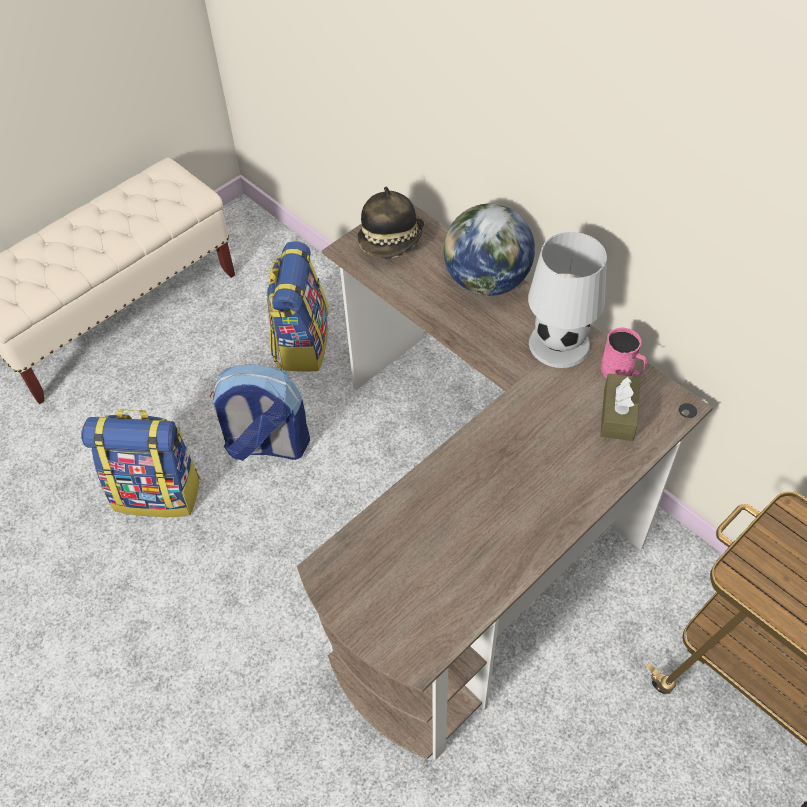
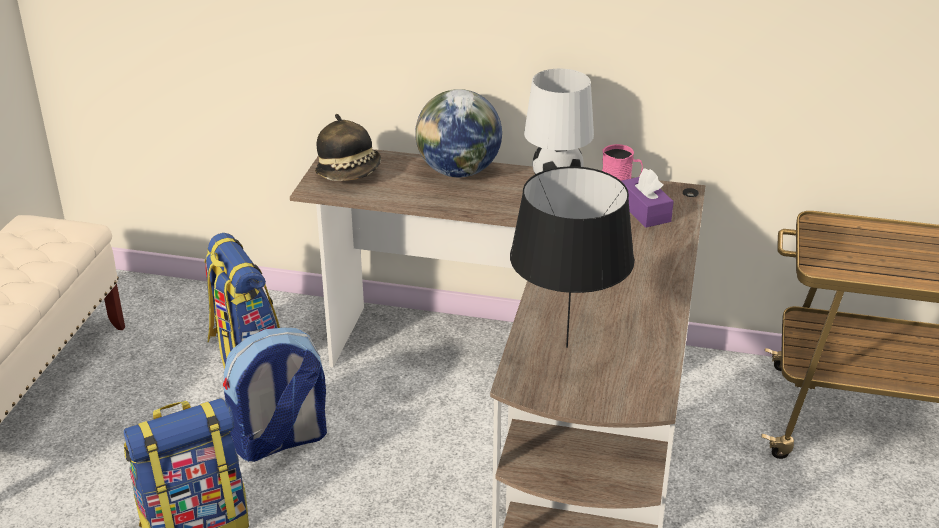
camera: 35 degrees left, 20 degrees down
brown tissue box [600,373,641,441] -> purple tissue box [622,168,674,228]
none -> black table lamp [510,166,635,348]

